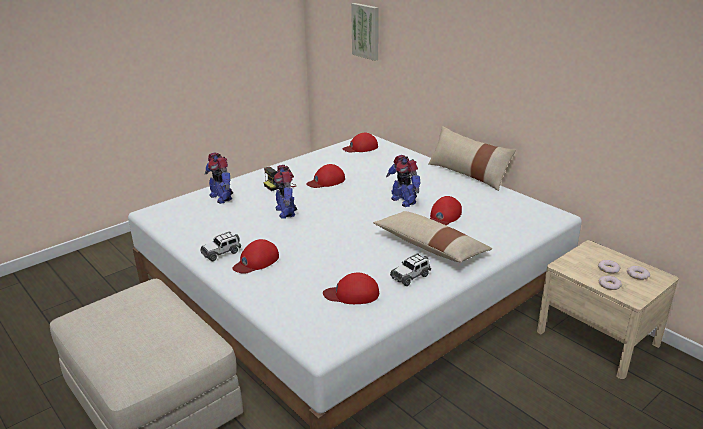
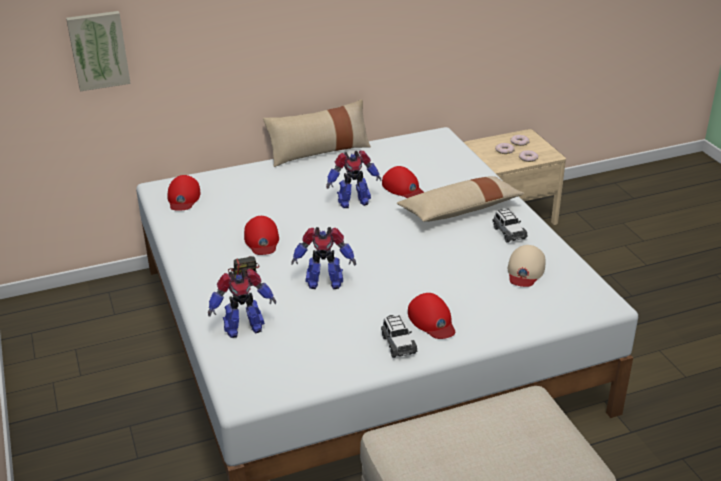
camera: 70 degrees left, 5 degrees up
red cap [323,273,379,304] -> beige cap [508,245,546,287]

